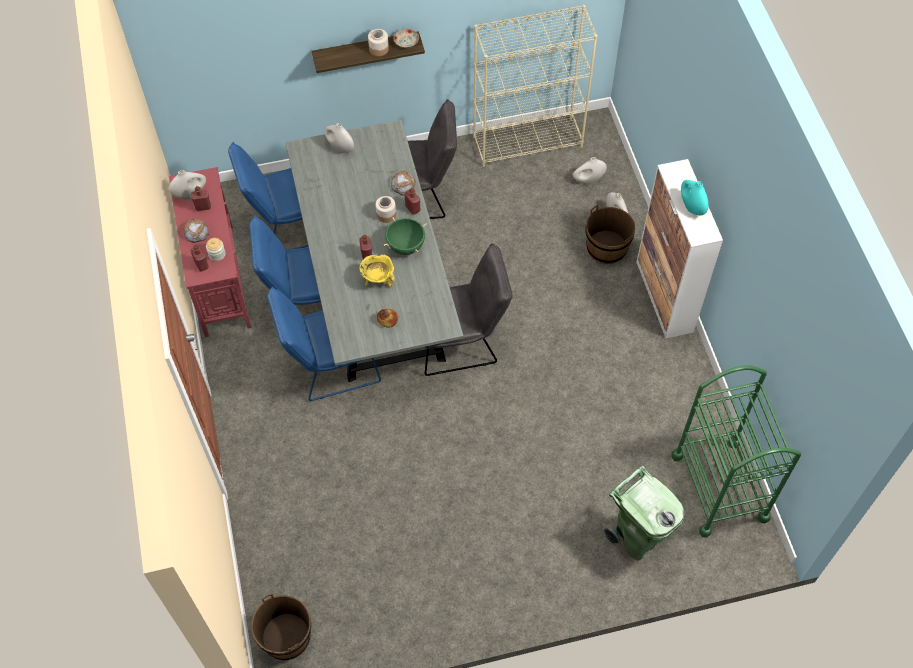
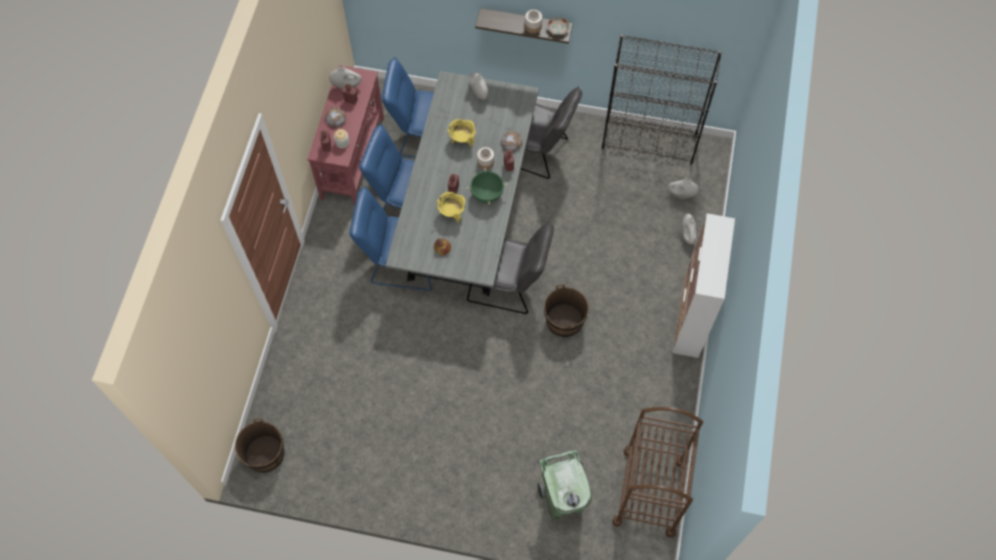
camera: 25 degrees right, 5 degrees up
beige bookcase [473,5,597,167] -> black bookcase [602,35,722,165]
brown bucket [585,205,636,264] -> brown bucket moved to [544,284,589,337]
green cart [672,365,801,538] -> brown cart [612,407,703,538]
turquoise vase [681,180,709,215] -> none
none -> yellow cooking pot [448,119,476,147]

